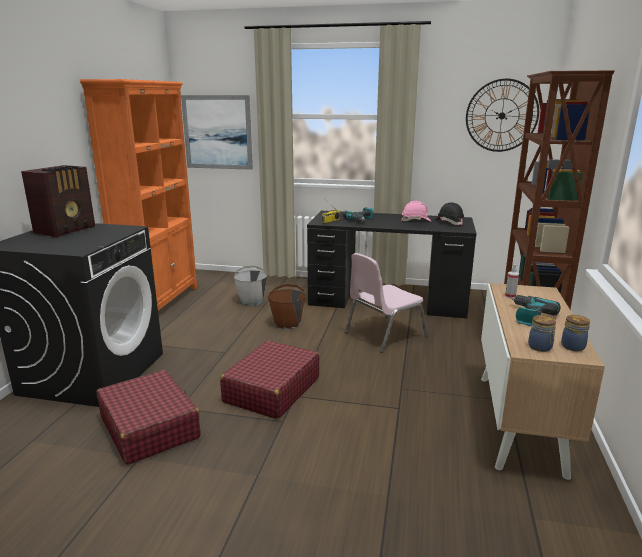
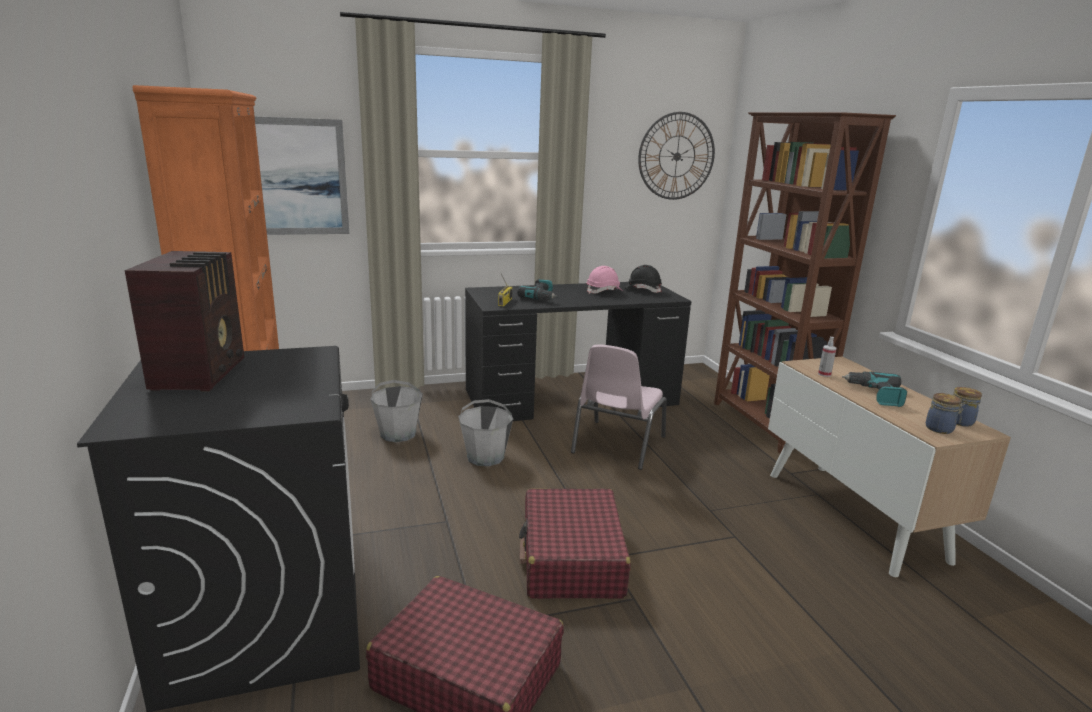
camera: 30 degrees left, 0 degrees up
brown bucket [268,284,306,329] -> grey bucket [458,399,513,466]

